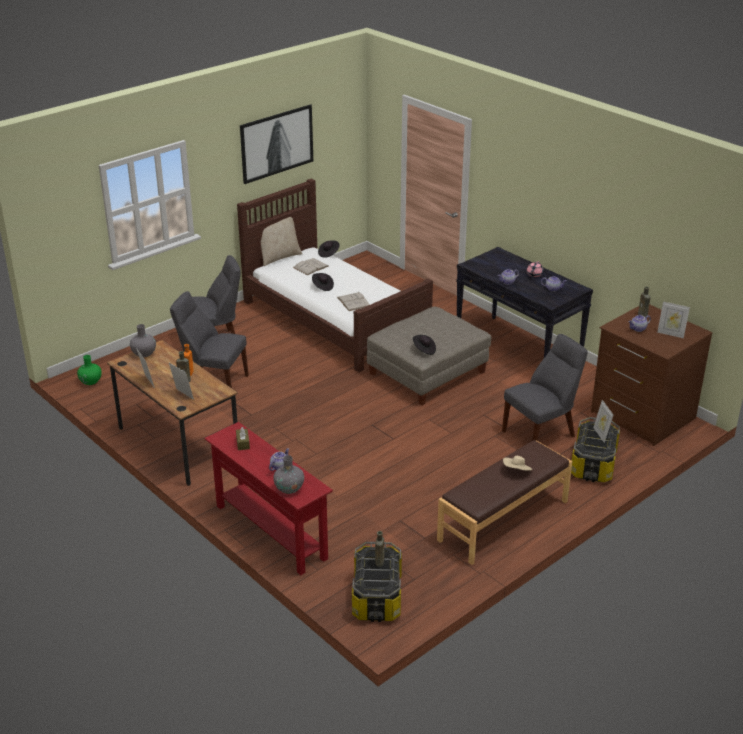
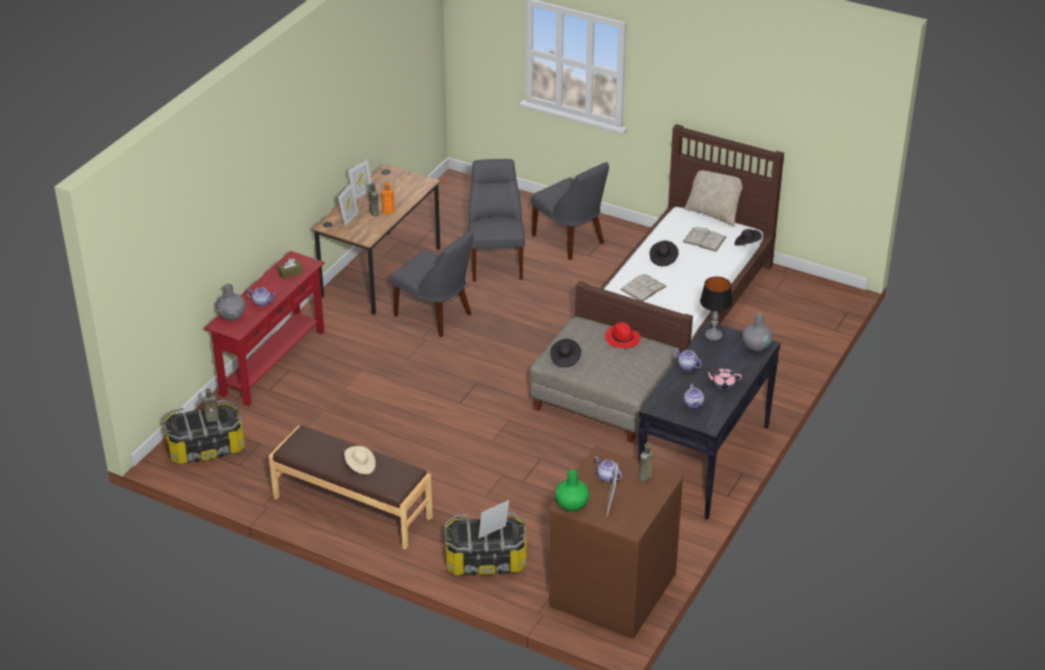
camera: 70 degrees right, 5 degrees up
green vase [77,355,102,385] -> green vase moved to [555,470,589,511]
grey vase [130,324,156,357] -> grey vase moved to [742,313,773,351]
picture [240,104,313,184] -> none
grey chair [502,334,588,441] -> grey chair moved to [391,231,474,337]
none -> red hat [605,322,640,348]
none -> table lamp [700,277,733,340]

